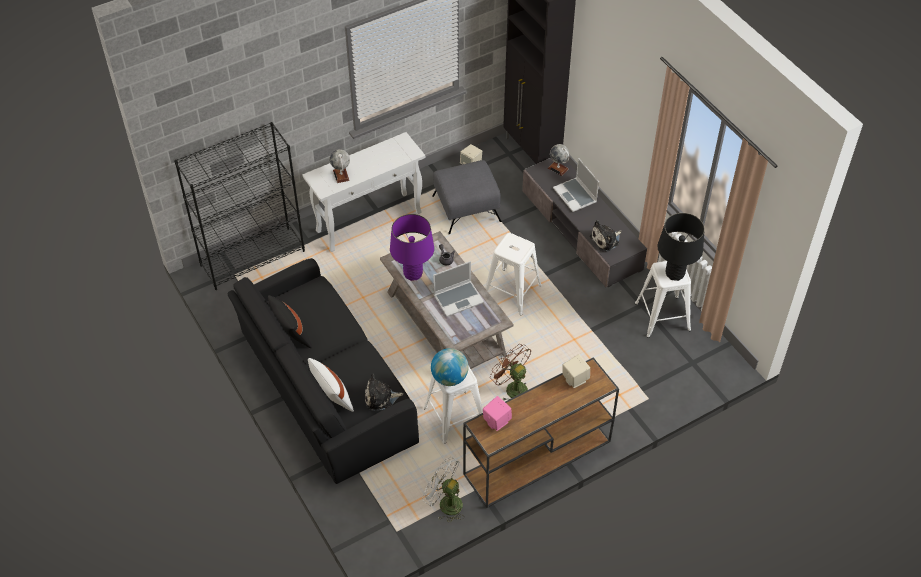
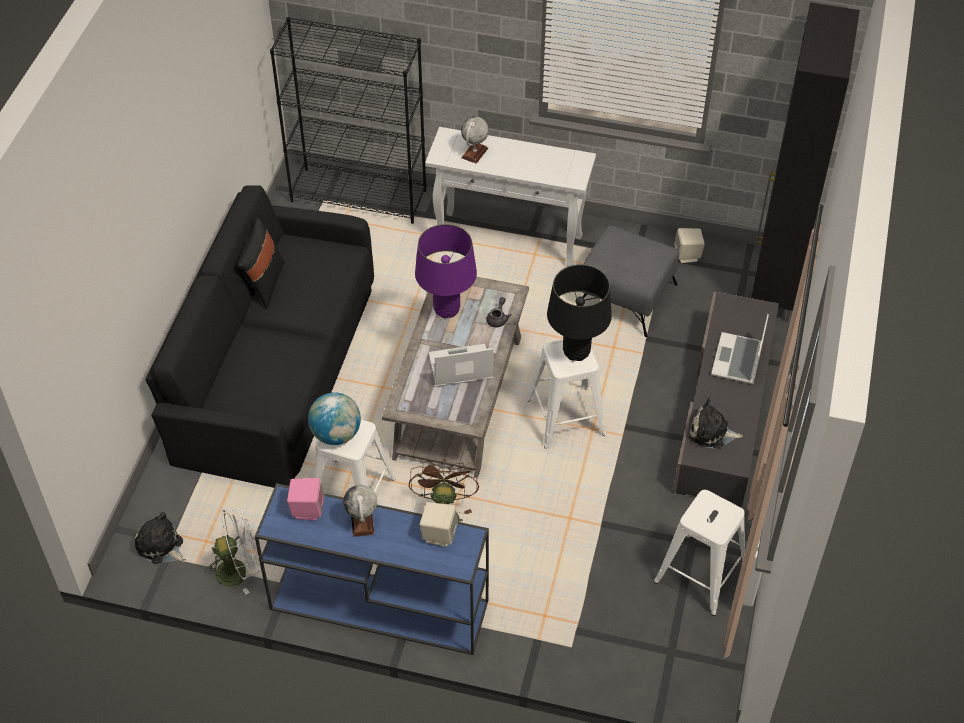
camera: 45 degrees right, 0 degrees up
white pillow [308,358,354,412] -> none
plush toy [365,374,403,411] -> plush toy moved to [135,512,186,564]
white fan [422,457,464,523] -> white fan turned 90 degrees clockwise [205,508,260,594]
laptop [433,261,484,317] -> laptop turned 150 degrees clockwise [429,344,493,387]
brown console table [463,357,619,508] -> blue console table [255,483,489,655]
globe [548,144,569,176] -> globe moved to [343,485,377,537]
black table lamp [658,213,705,281] -> black table lamp moved to [547,264,612,361]

